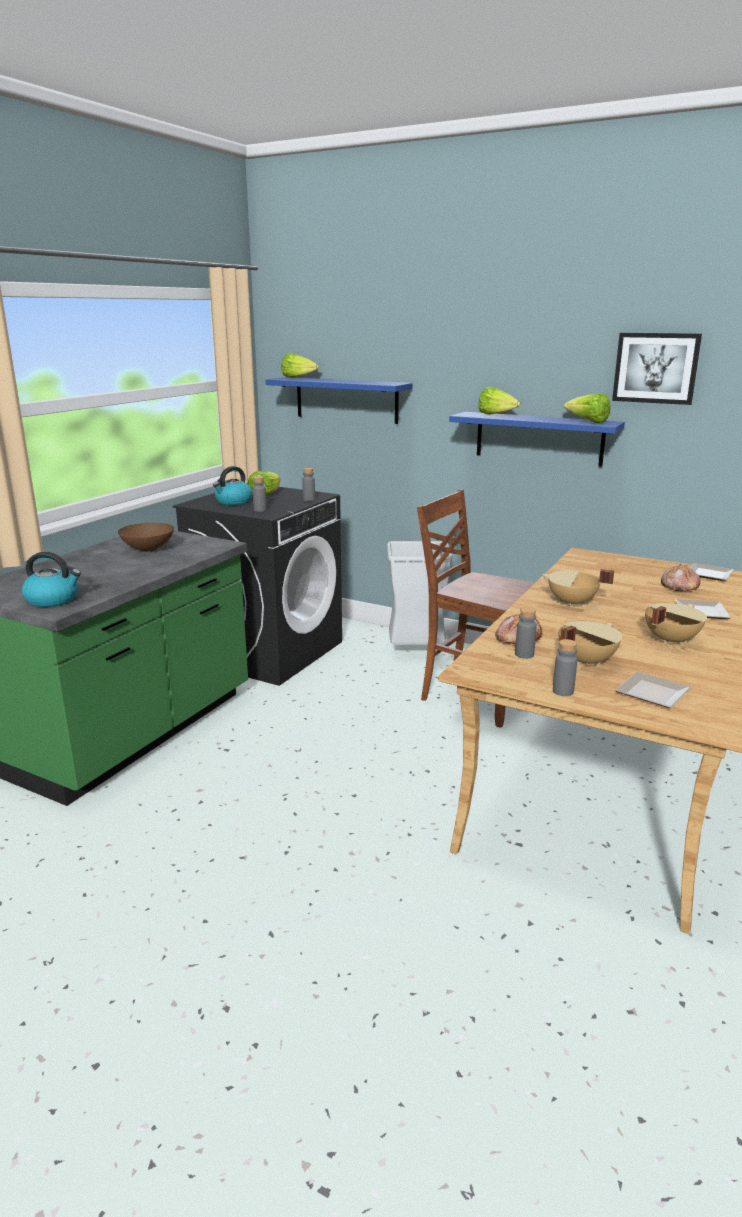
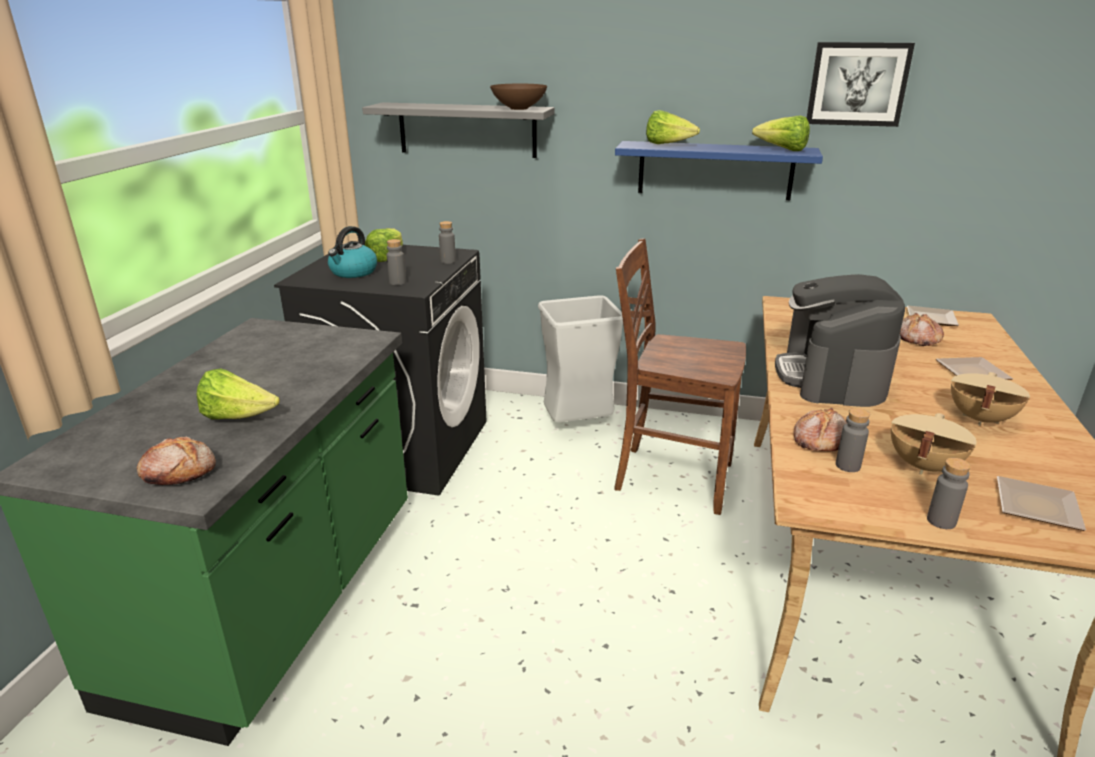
camera: 15 degrees left, 5 degrees up
kettle [22,552,81,607] -> bread [137,436,216,485]
brown bowl [118,523,174,552] -> brown bowl moved to [490,84,547,110]
blue shelf [265,377,412,424] -> grey shelf [362,102,555,158]
lettuce [282,353,319,378] -> lettuce moved to [196,368,280,419]
beige cooking pot [542,569,614,607] -> coffee machine [775,274,905,407]

